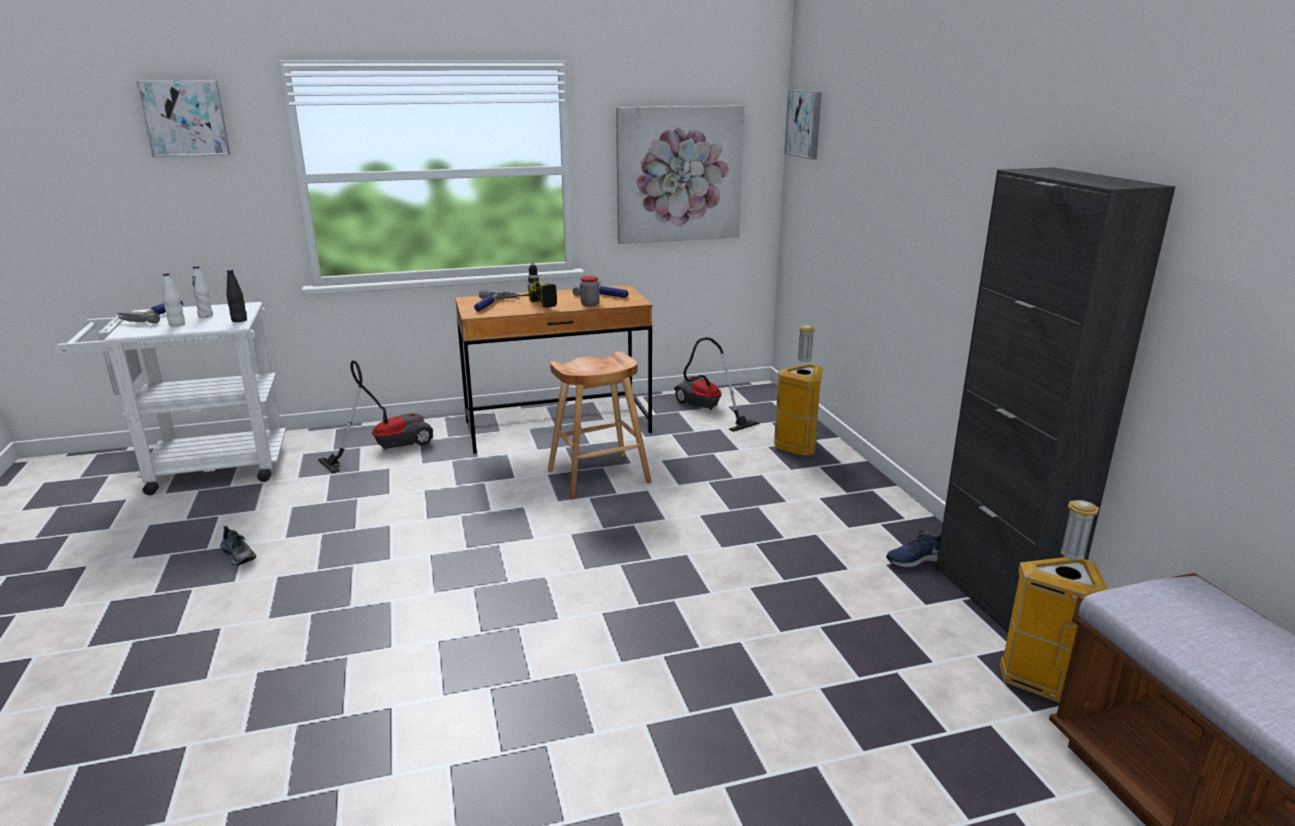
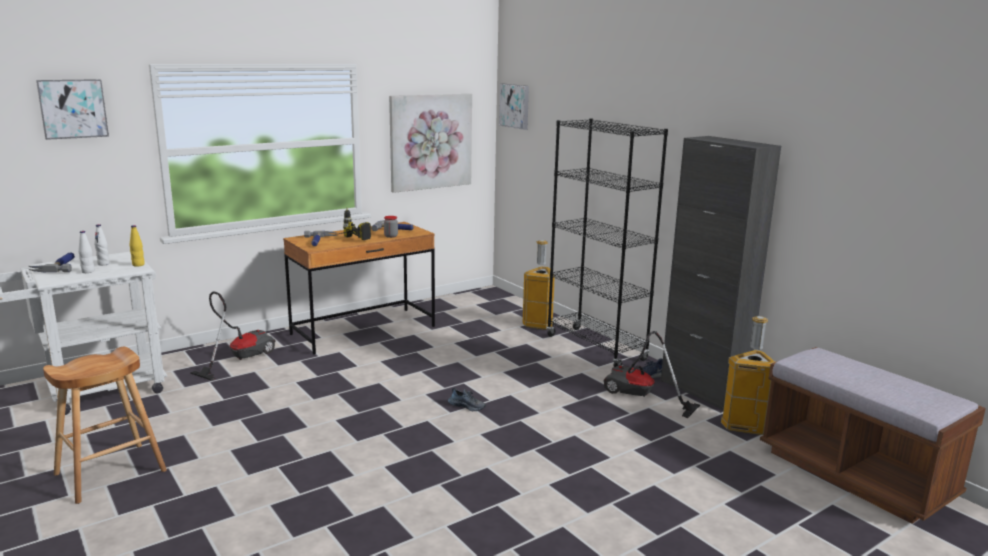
camera: 20 degrees left, 5 degrees down
shoe [220,526,256,566] -> shoe moved to [448,387,486,411]
black bottle [226,270,247,322] -> yellow bottle [129,225,145,267]
brown stool [548,351,651,500] -> brown stool moved to [43,347,167,504]
vacuum cleaner [674,337,760,432] -> vacuum cleaner moved to [604,331,700,418]
none -> black bookcase [547,118,668,367]

